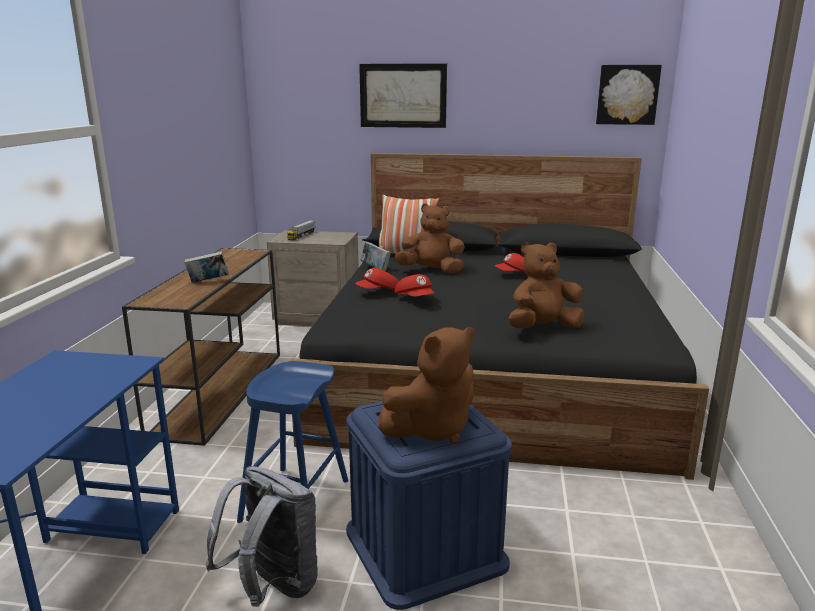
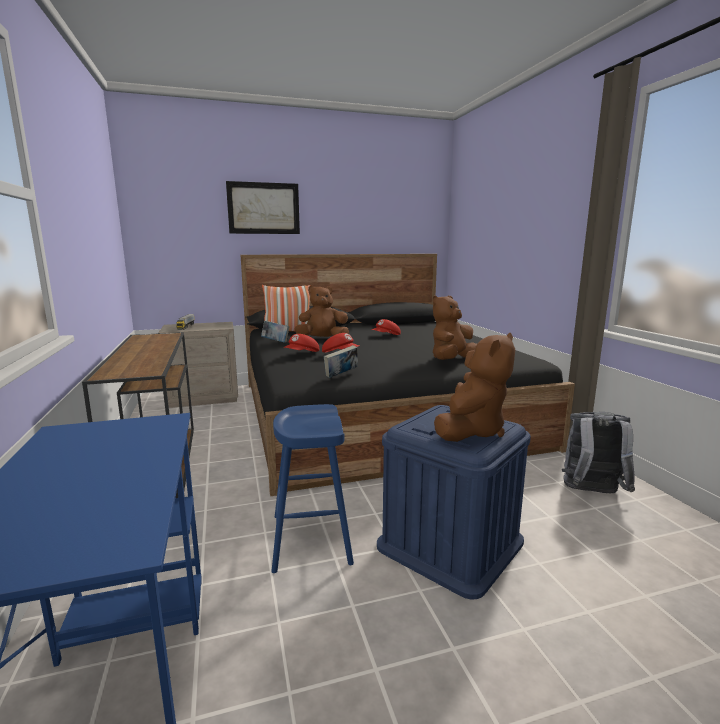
camera: 25 degrees left, 5 degrees down
book [184,251,229,283] -> book moved to [324,345,358,378]
grey backpack [206,466,318,607] -> grey backpack moved to [562,412,635,494]
picture [596,65,662,125] -> none

